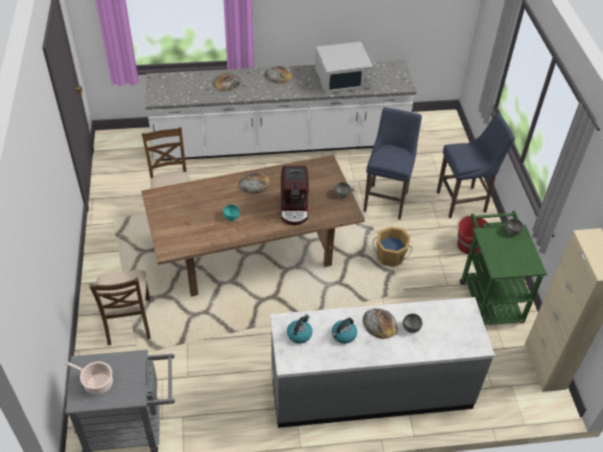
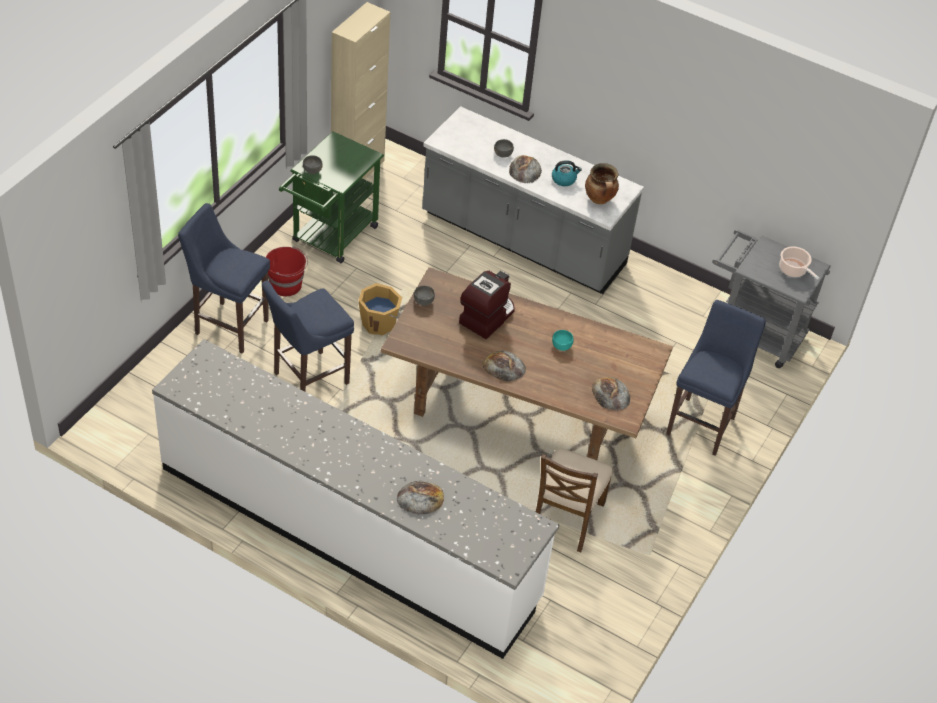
camera: 145 degrees left, 0 degrees up
brown chair [89,270,151,346] -> blue stool [666,300,766,456]
bread [264,66,293,84] -> bread moved to [592,377,630,411]
kettle [287,315,312,344] -> cooking pot [585,163,619,204]
white microwave [315,42,373,94] -> none

